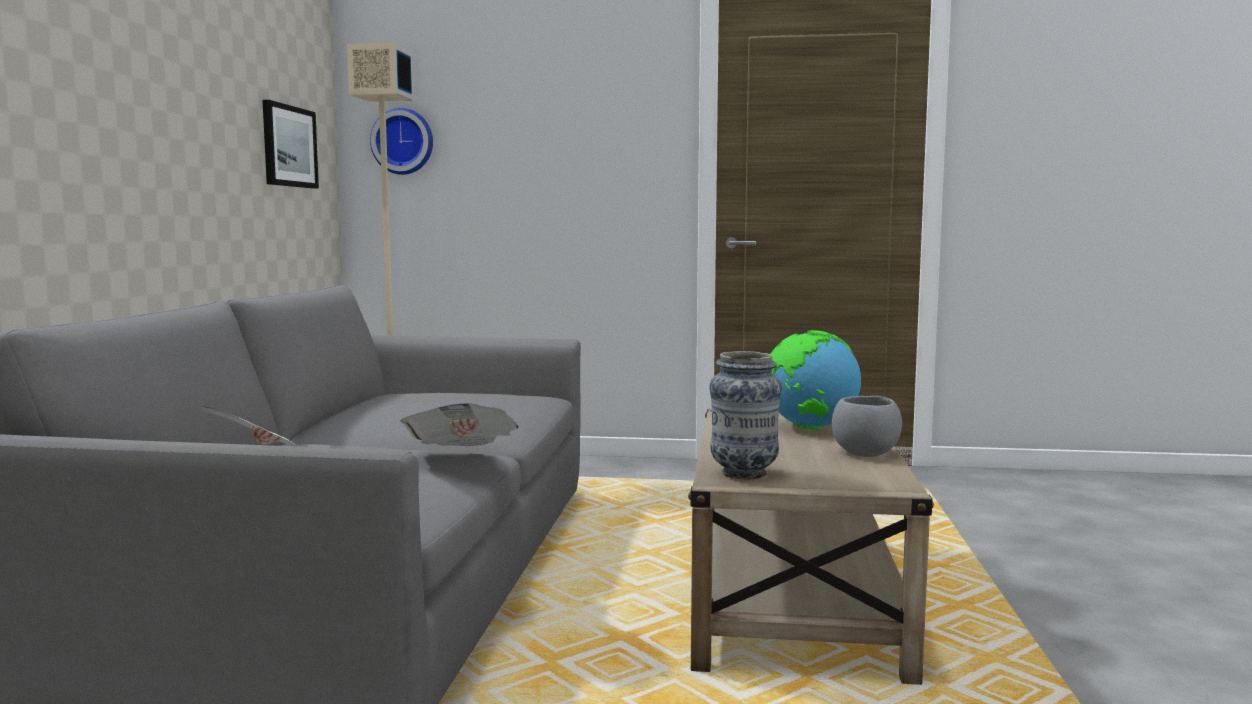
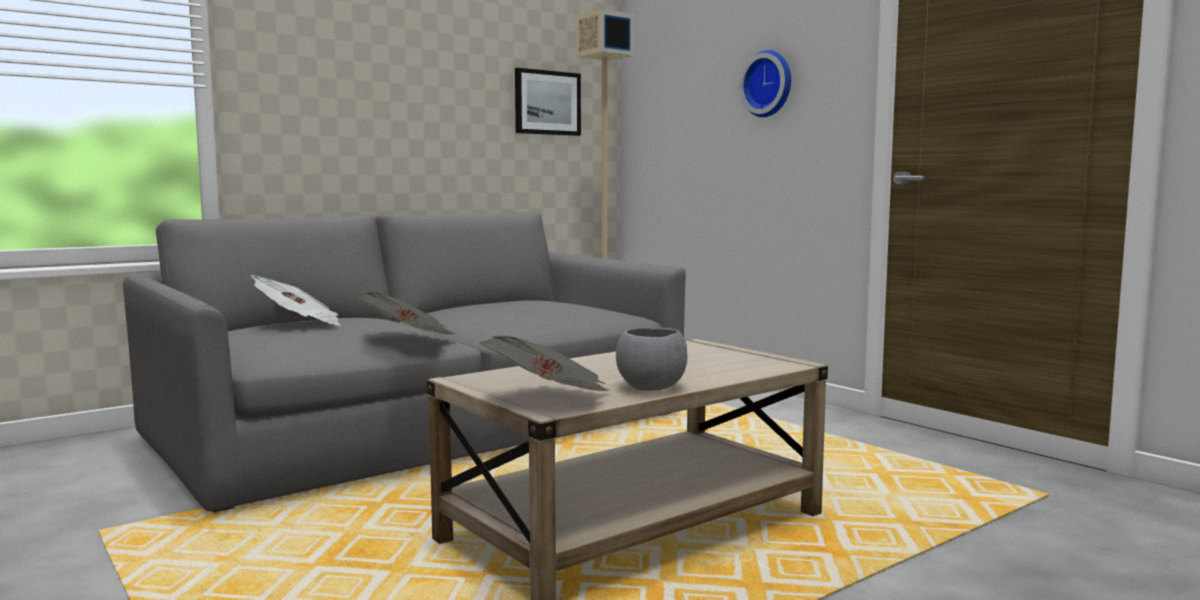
camera: 45 degrees right, 0 degrees up
wall clock [370,108,433,175] -> wall clock moved to [739,50,791,117]
vase [710,351,782,479] -> none
globe [770,330,861,430] -> none
none -> newspaper [479,336,609,391]

